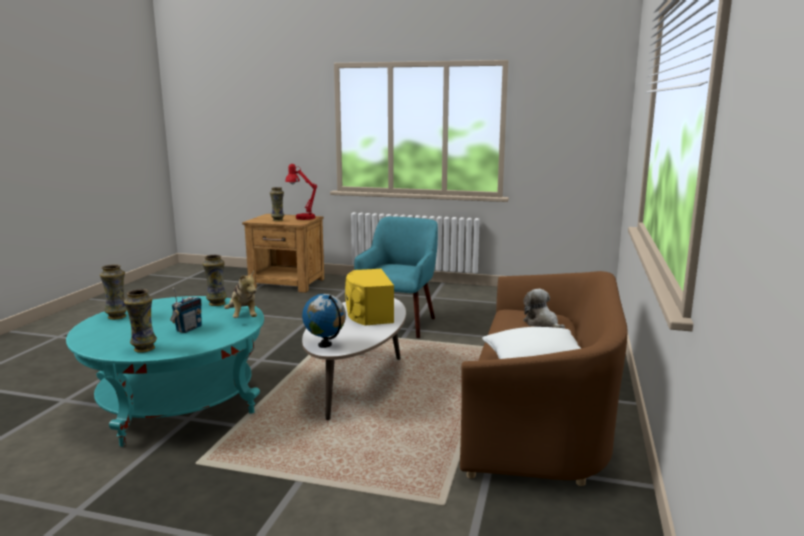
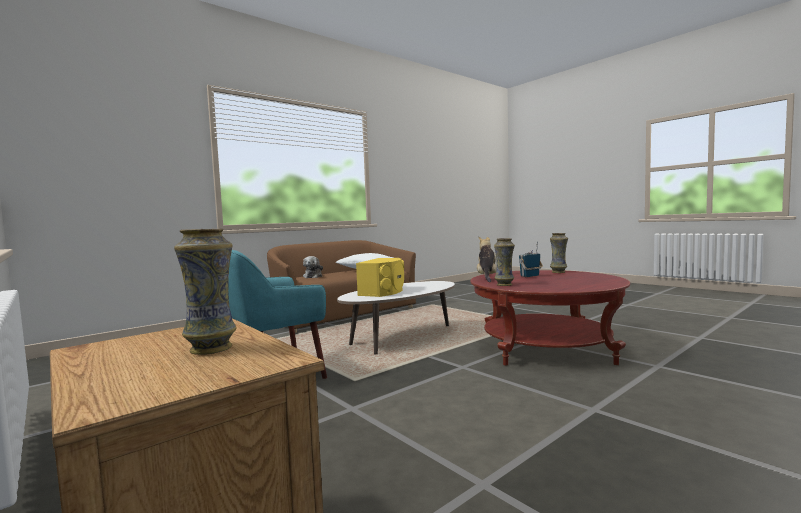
camera: 145 degrees left, 10 degrees down
turquoise coffee table [66,296,264,447] -> red coffee table [470,270,630,366]
vase [100,264,127,320] -> none
red table lamp [285,164,318,220] -> none
globe [302,294,346,348] -> none

